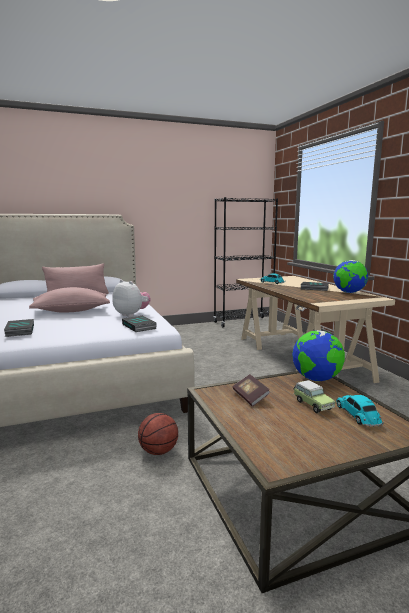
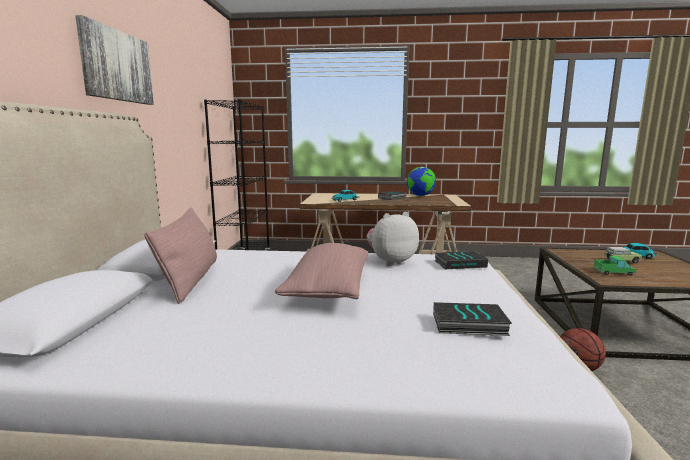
camera: 65 degrees left, 0 degrees up
book [233,374,271,407] -> toy truck [593,256,637,276]
globe [292,330,345,381] -> none
none -> picture [75,15,154,105]

